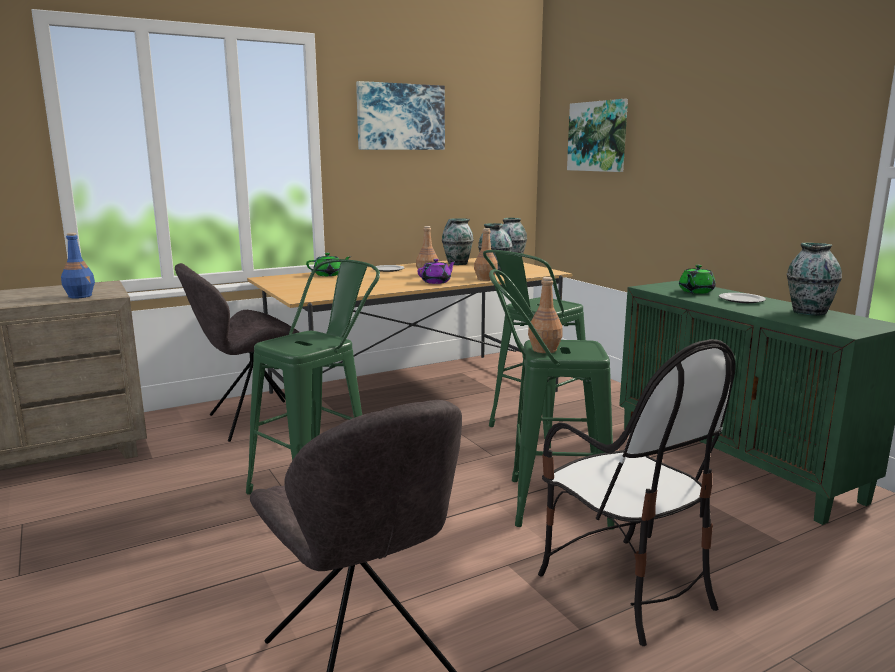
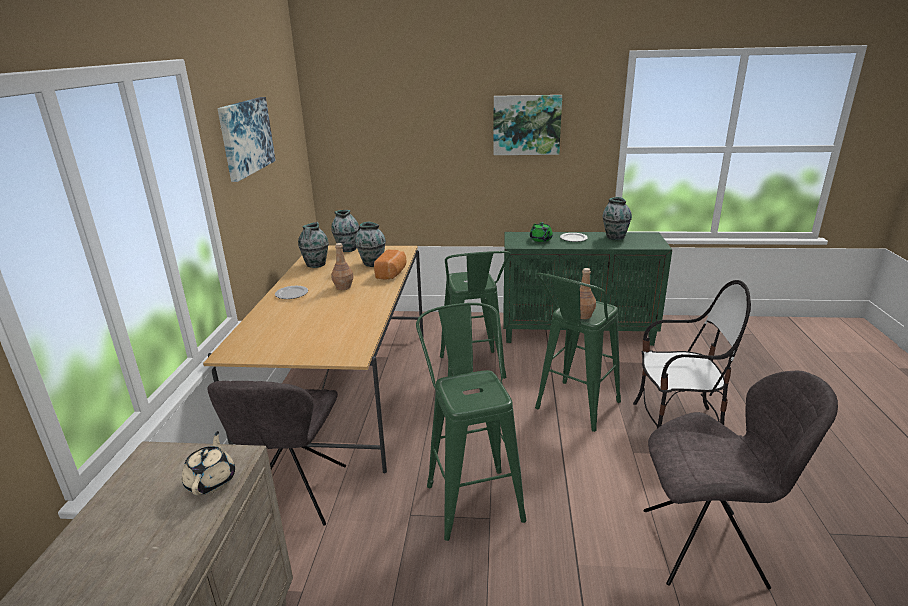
camera: 55 degrees left, 10 degrees up
blue bottle [61,233,95,299] -> beige teapot [182,431,235,496]
green teapot [306,253,352,276] -> none
purple teapot [418,259,456,284] -> none
brown bottle [474,228,498,281] -> bread [374,250,407,279]
picture [567,99,628,172] -> picture moved to [493,95,562,155]

